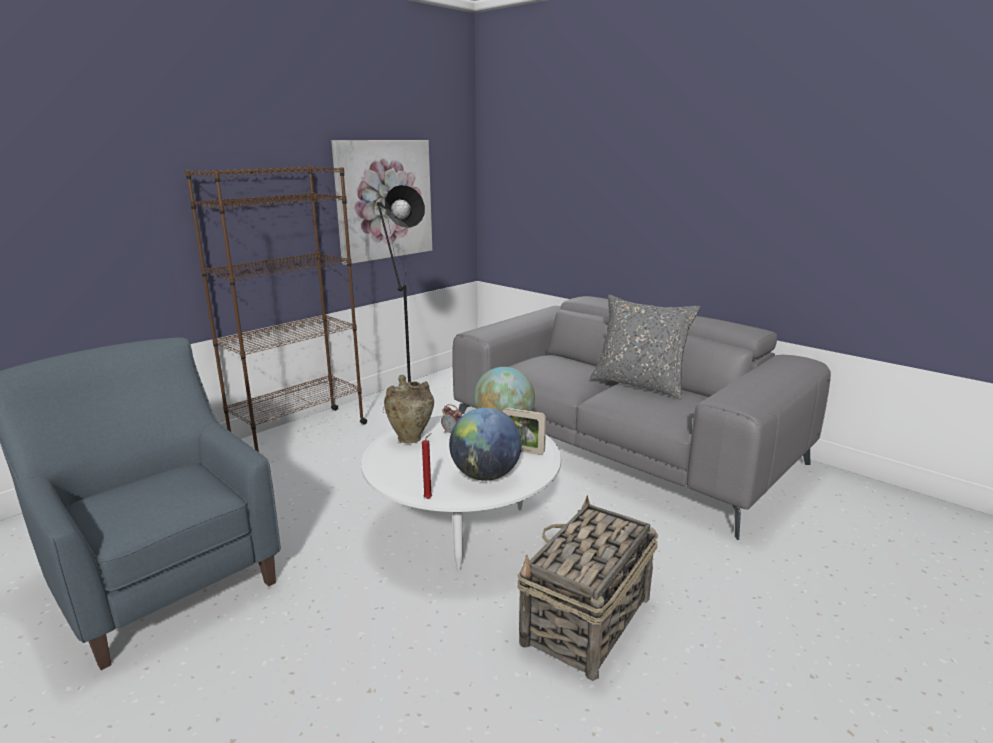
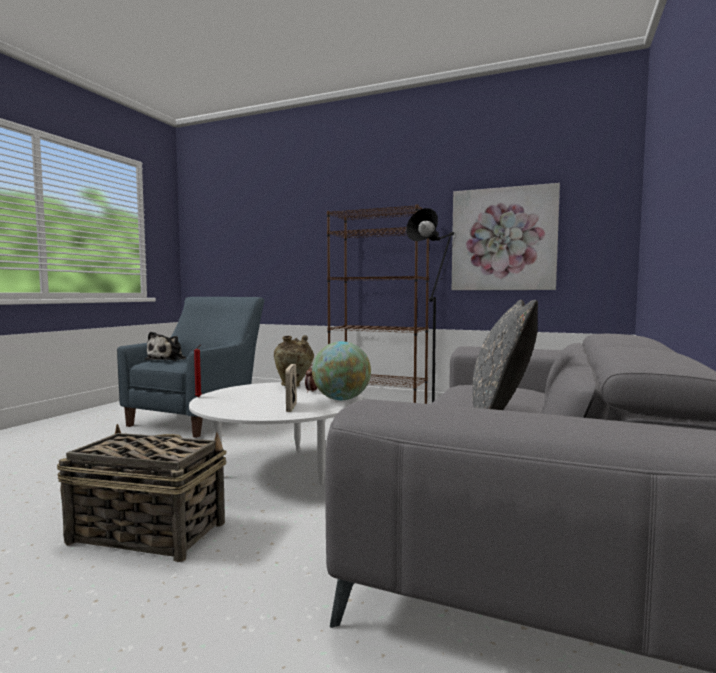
camera: 70 degrees right, 15 degrees down
globe [449,408,522,481] -> none
none -> plush toy [145,332,186,361]

